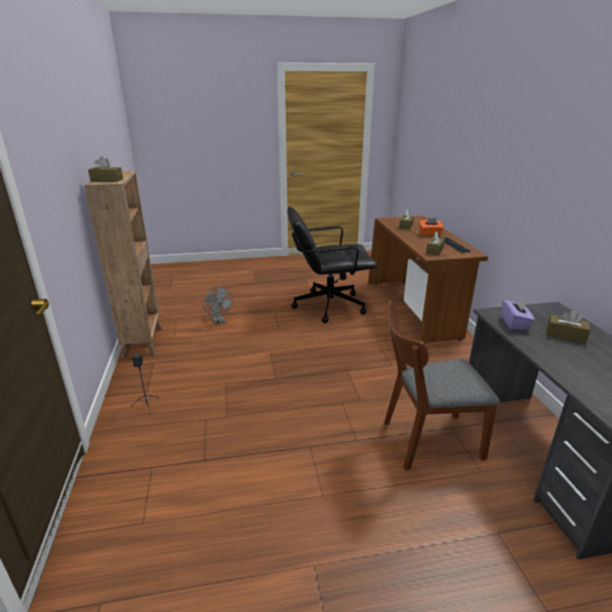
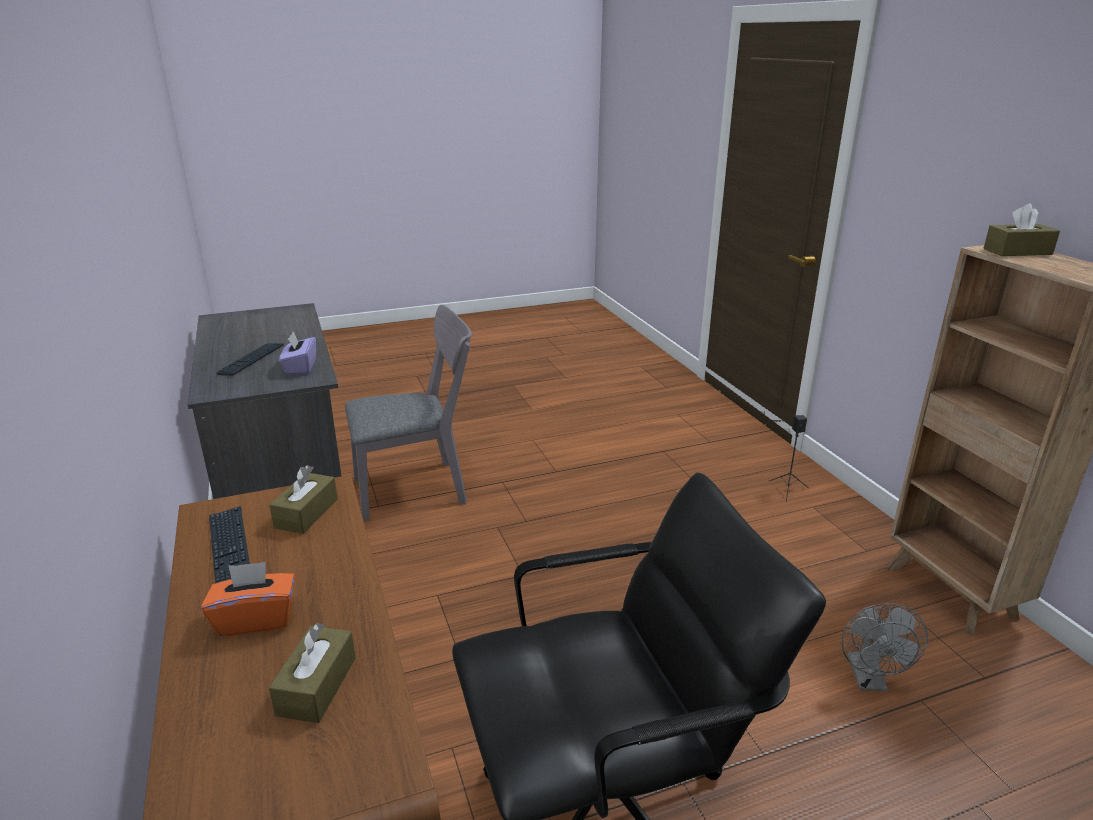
camera: 170 degrees right, 0 degrees up
grey fan [203,286,233,325] -> grey fan turned 135 degrees counterclockwise [842,603,928,692]
brown chair [384,300,500,470] -> grey chair [345,305,472,521]
brown tissue box [547,309,590,343] -> keyboard [217,343,284,376]

